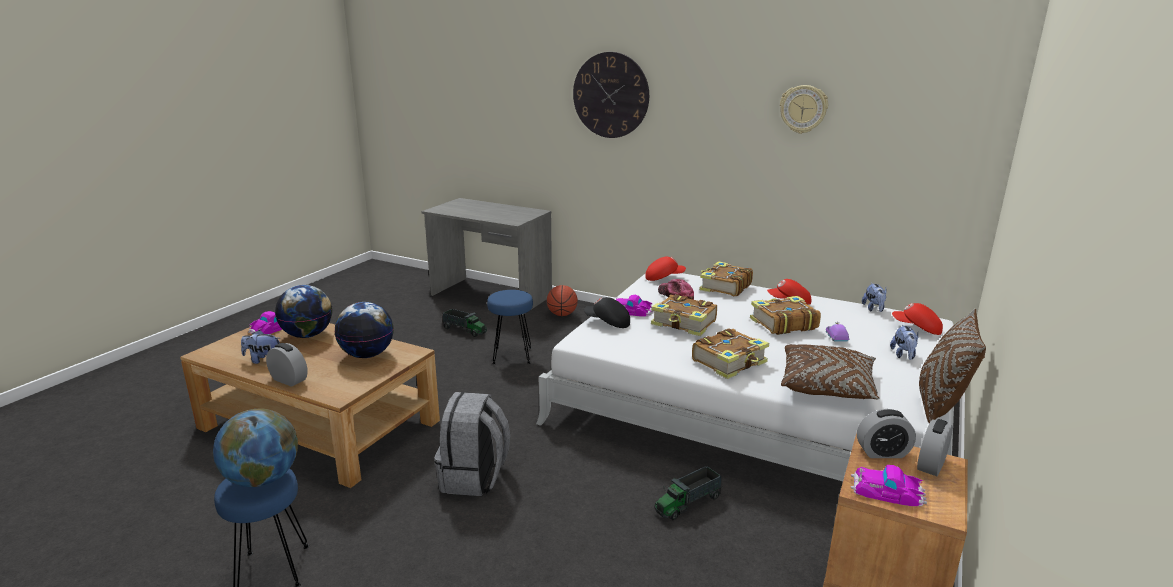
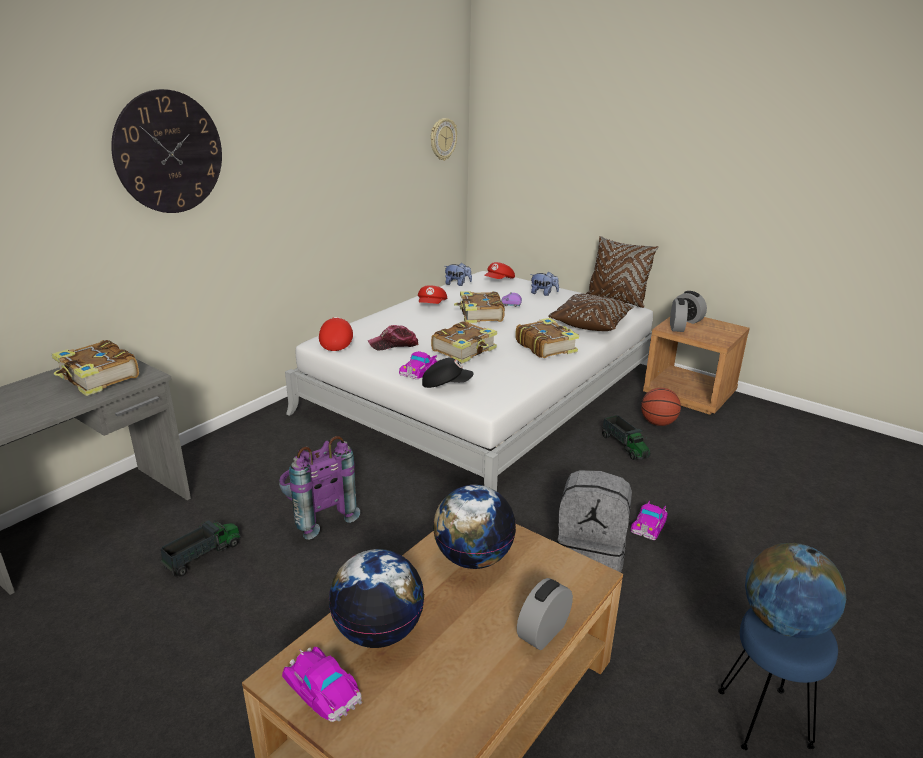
camera: 80 degrees left, 5 degrees up
plush toy [241,330,280,364] -> none
blue stool [487,290,533,364] -> purple backpack [279,436,360,540]
basketball [547,285,578,316] -> basketball moved to [641,388,681,426]
black cap [584,297,630,328] -> black cap turned 120 degrees counterclockwise [422,358,474,388]
book [699,261,753,296] -> book moved to [52,340,139,396]
wall clock [780,85,828,134] -> wall clock moved to [431,118,457,161]
toy car [851,465,927,506] -> toy car moved to [631,501,668,540]

